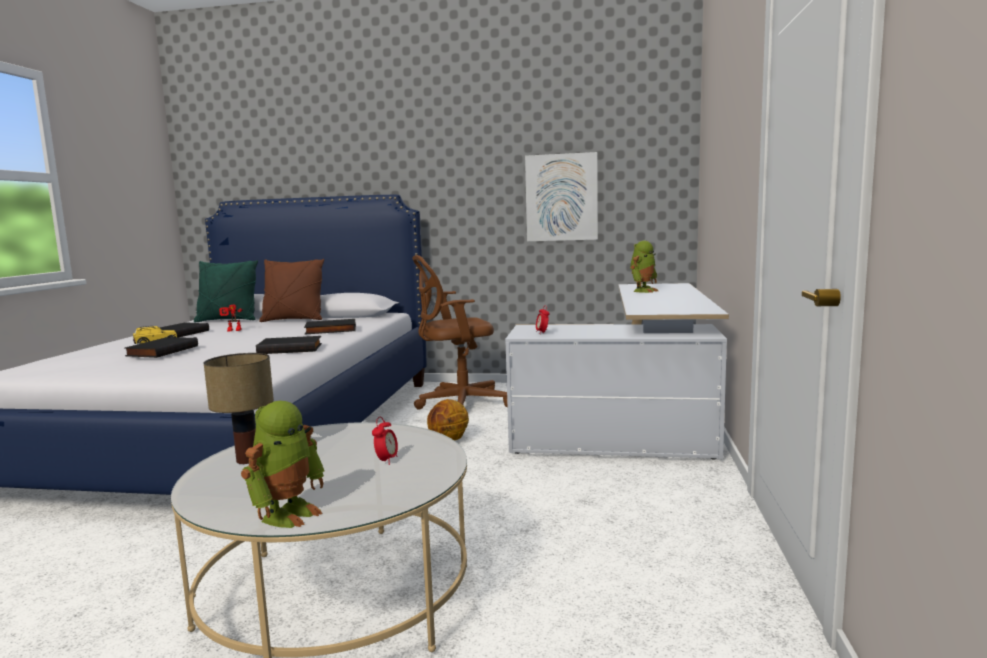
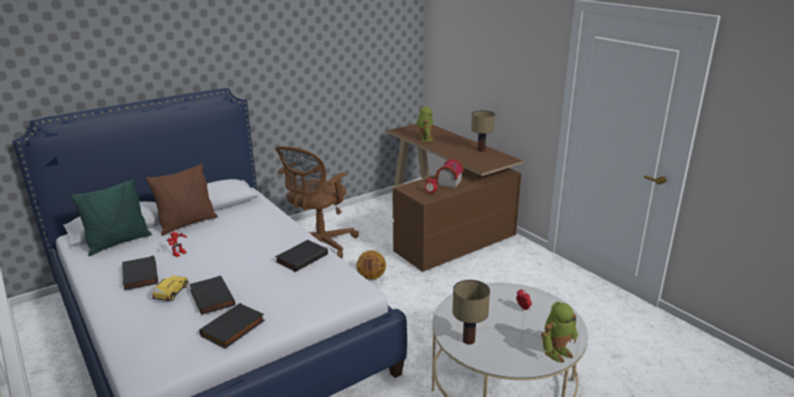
camera: 45 degrees left, 15 degrees up
toy robot [241,401,325,528] -> toy robot turned 75 degrees clockwise [541,302,578,363]
black book [304,319,356,334] -> black book moved to [199,303,265,349]
white desk [505,283,729,460] -> brown desk [387,123,523,272]
picture [525,152,598,241] -> none
none -> toy house [435,159,464,188]
none -> table lamp [471,110,495,152]

